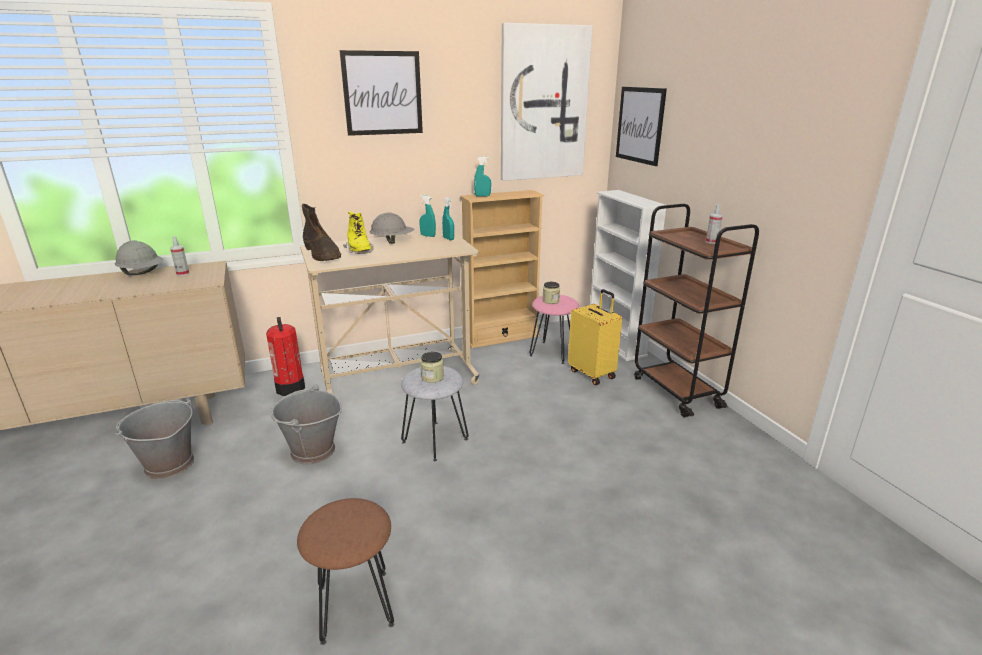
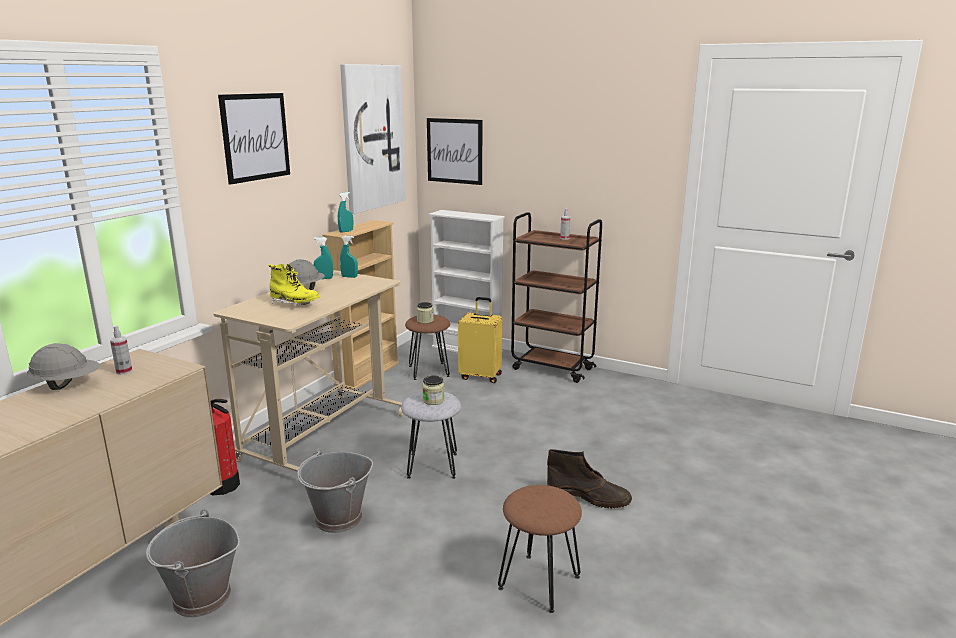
camera: 40 degrees left, 5 degrees down
brown boot [302,204,341,261] -> brown boot moved to [547,449,632,508]
pink stool [529,295,579,364] -> brown stool [405,314,450,380]

